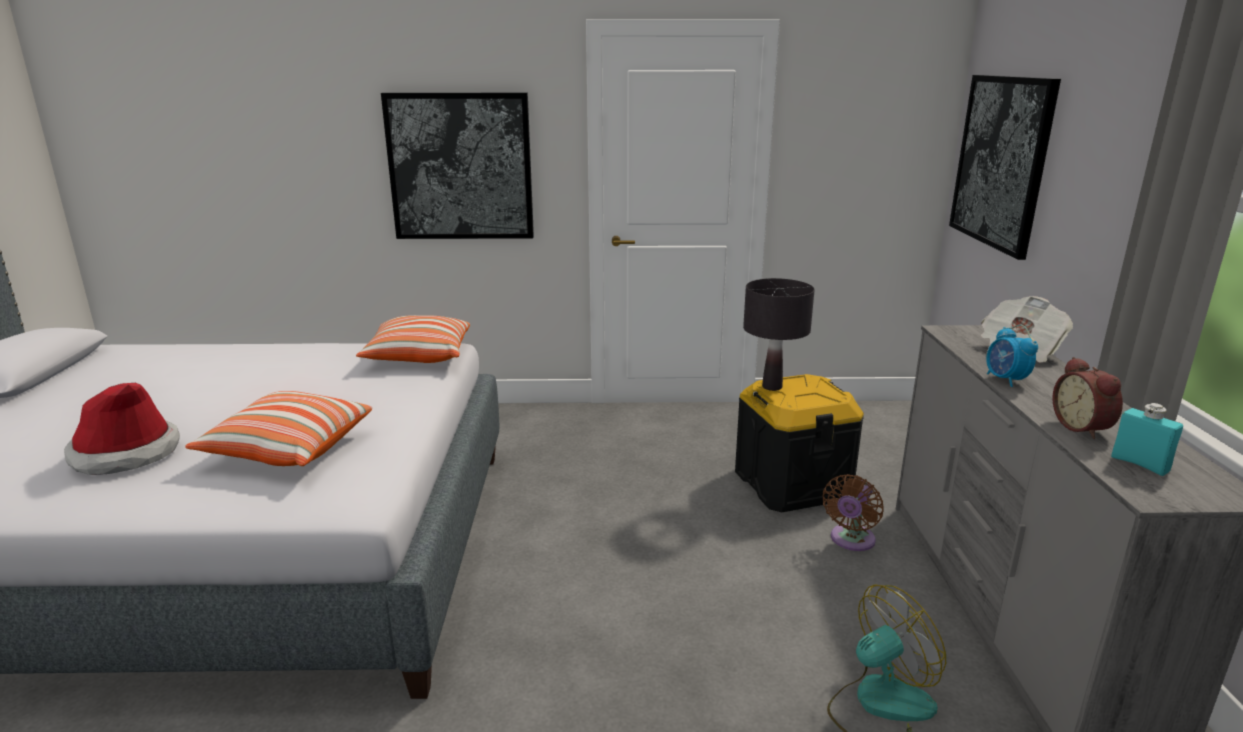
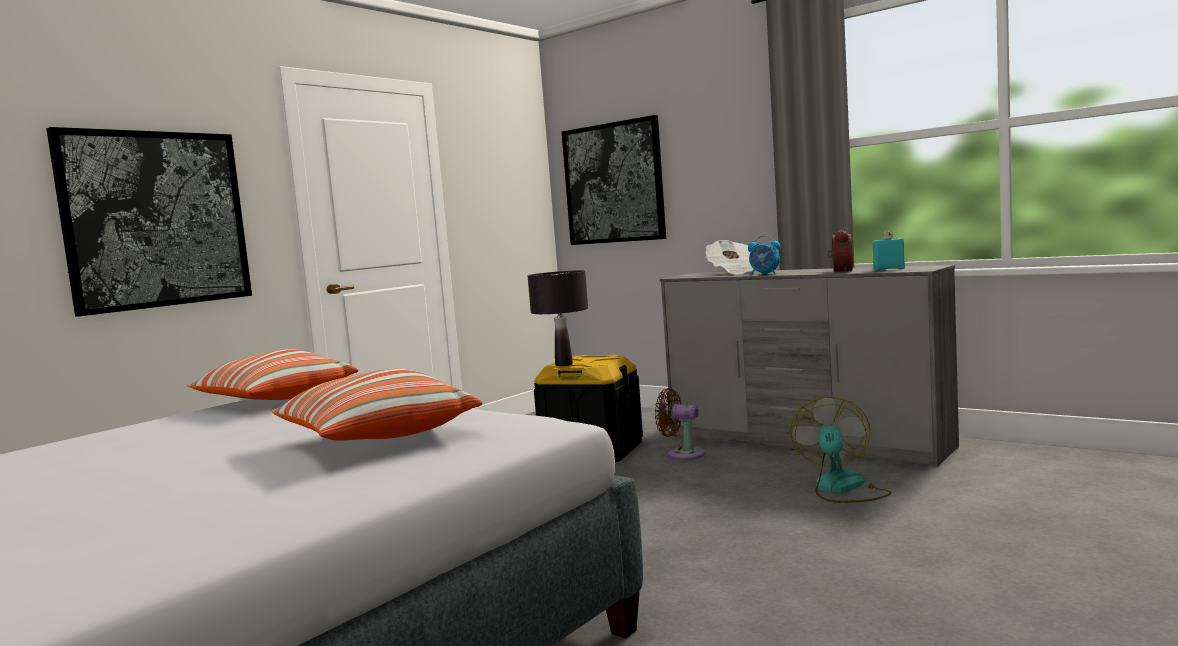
camera: 50 degrees left, 15 degrees down
hat [64,383,180,475] -> none
brown fan [823,474,884,551] -> brown fan turned 135 degrees clockwise [655,388,705,460]
alarm clock [1052,357,1123,439] -> alarm clock turned 105 degrees counterclockwise [828,230,853,272]

